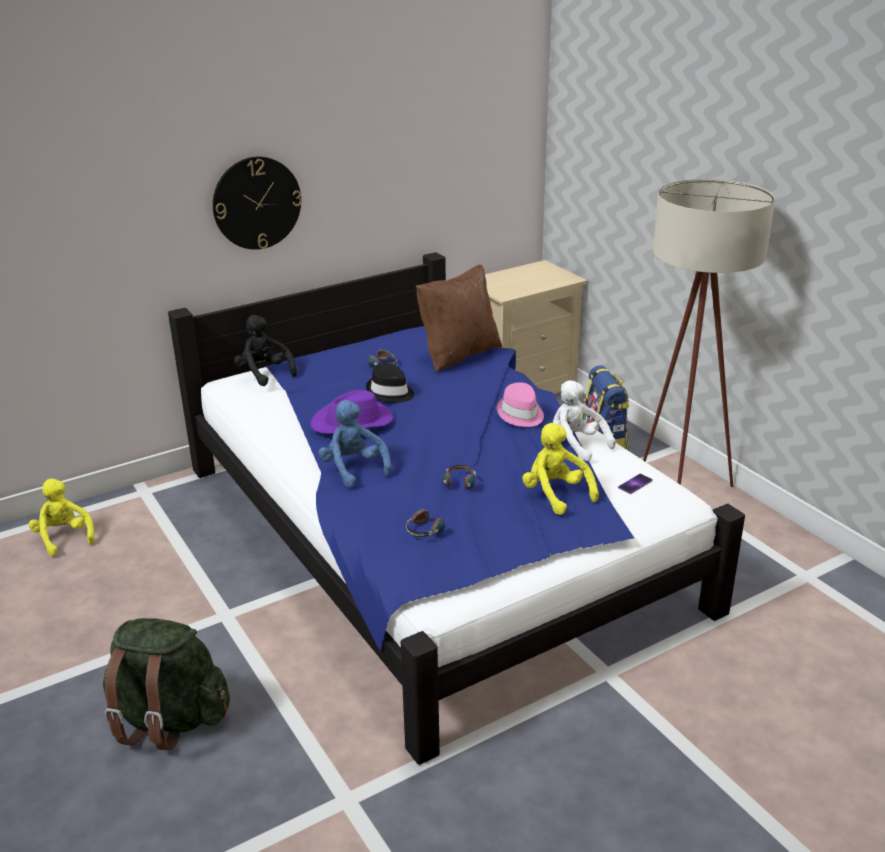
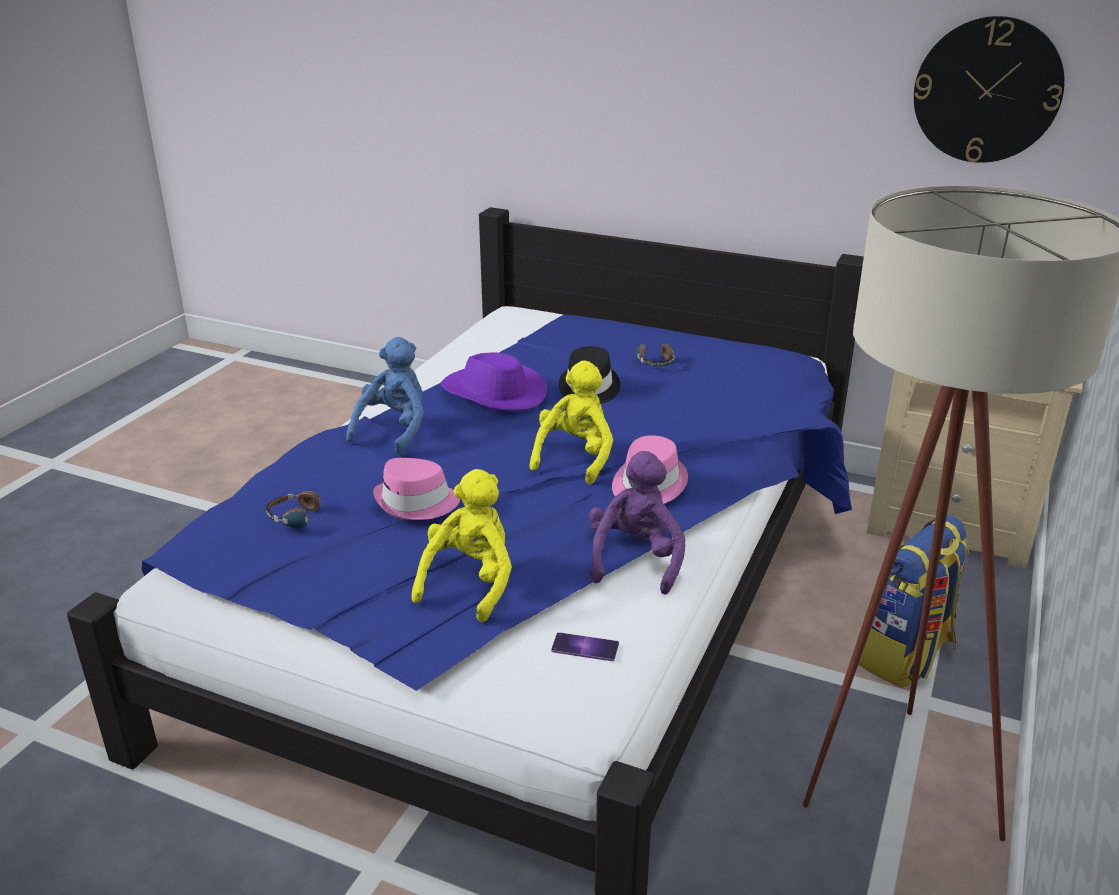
camera: 55 degrees right, 0 degrees up
yellow plush toy [29,478,94,556] -> yellow plush toy moved to [529,360,613,485]
green backpack [103,618,230,750] -> none
wall clock [213,157,302,250] -> wall clock moved to [914,16,1065,163]
black plush toy [234,315,297,386] -> none
brown pillow [416,264,502,373] -> none
headphones [441,465,476,489] -> pink hat [373,458,460,520]
white plush toy [553,380,616,461] -> purple plush toy [589,451,685,595]

